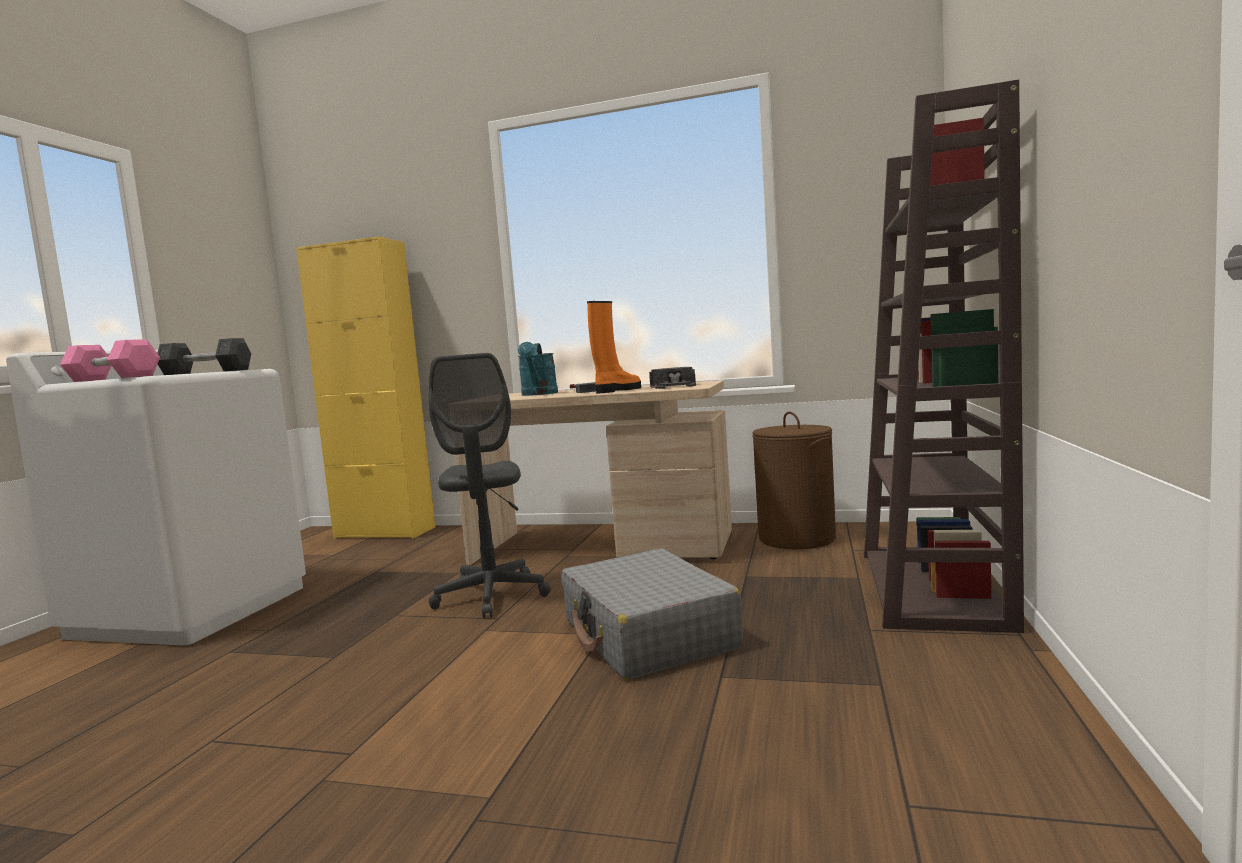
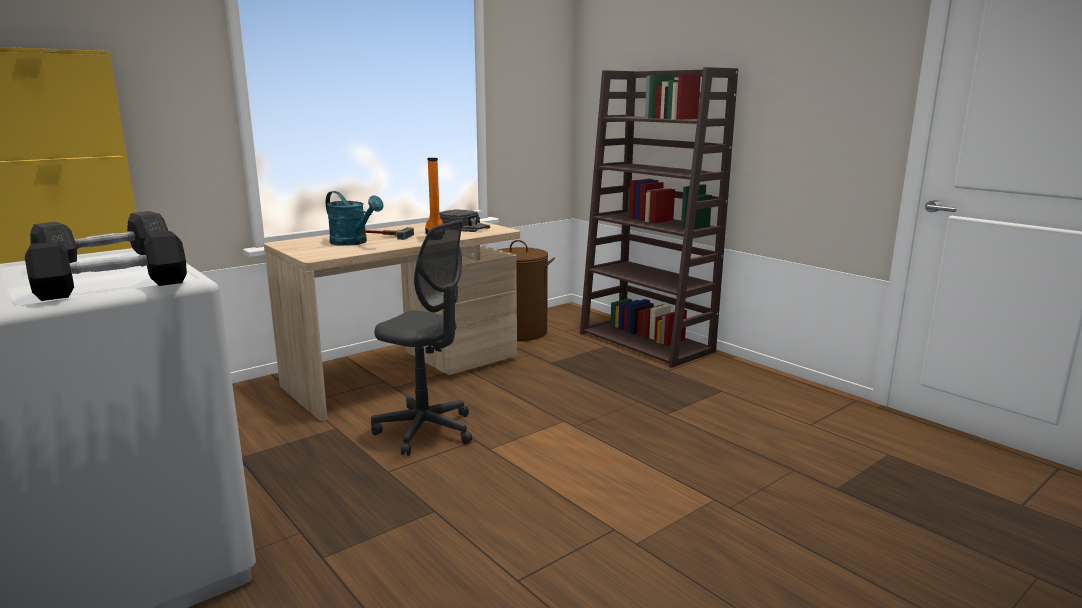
camera: 55 degrees left, 10 degrees up
pink dumbbell [60,339,160,382] -> black dumbbell [25,231,187,301]
grey suitcase [561,548,743,680] -> none

